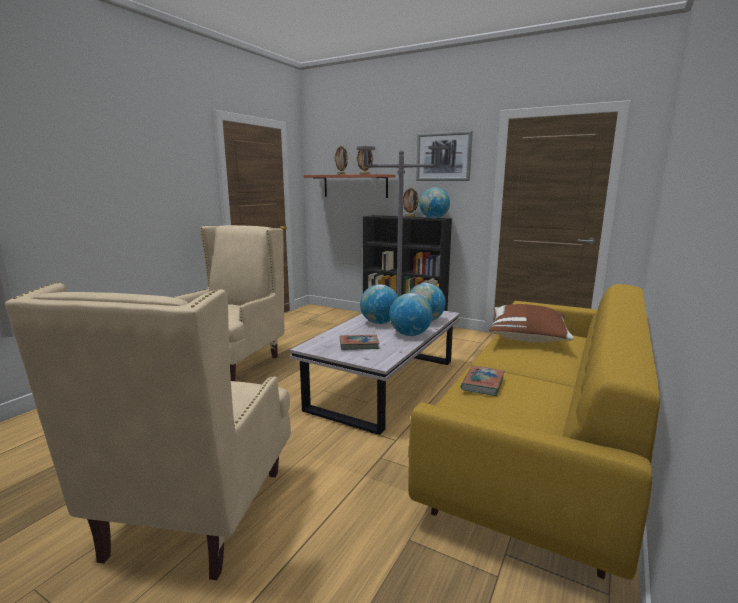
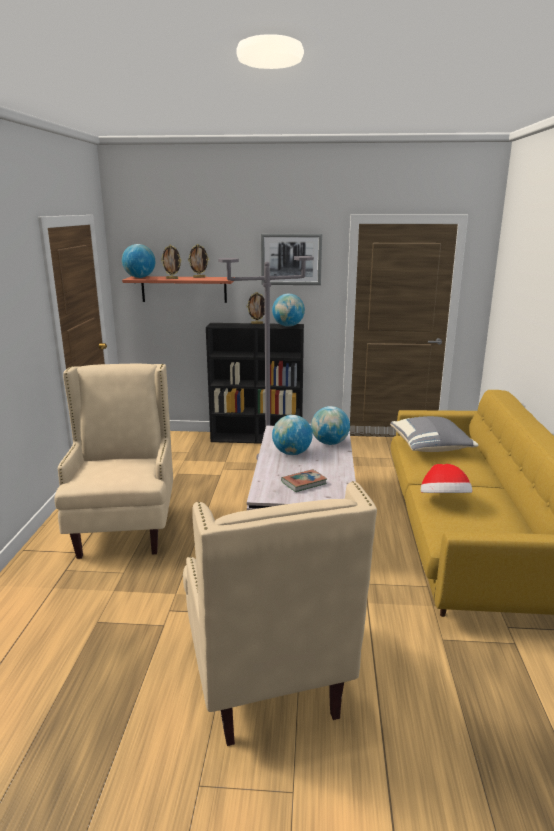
camera: 25 degrees left, 5 degrees up
globe [389,293,433,336] -> globe moved to [122,244,155,278]
book [461,366,505,396] -> hat [421,464,472,493]
brown pillow [489,304,574,342] -> grey pillow [390,416,479,452]

